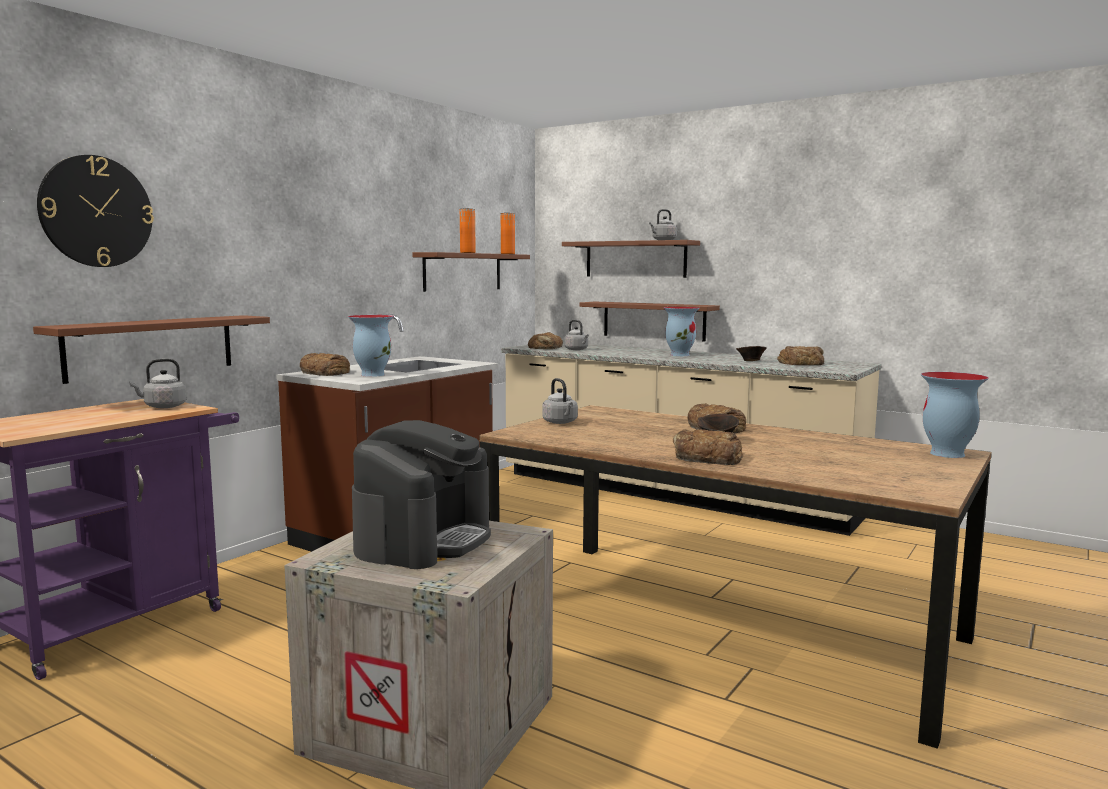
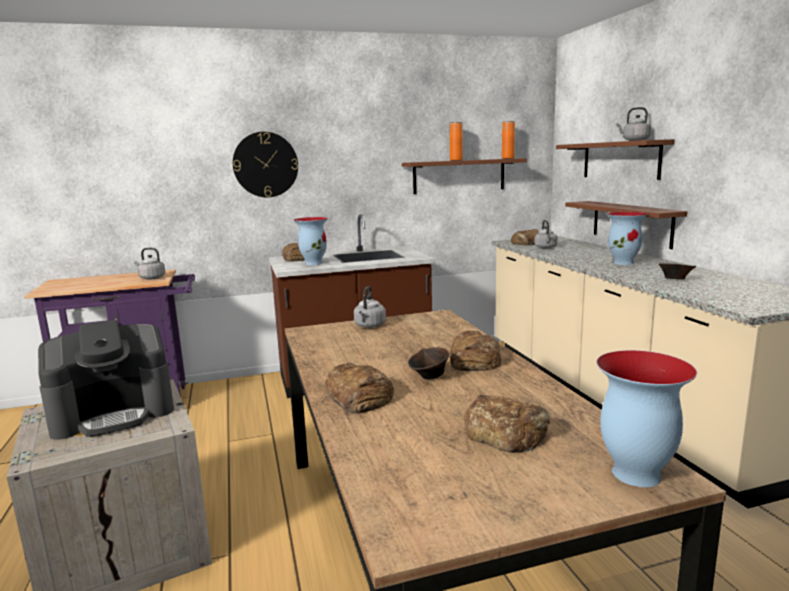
camera: 40 degrees right, 5 degrees up
brown shelf [33,315,270,384] -> none
wall clock [37,155,154,267] -> wall clock moved to [233,132,298,197]
bread [777,346,824,365] -> bread moved to [464,394,550,453]

